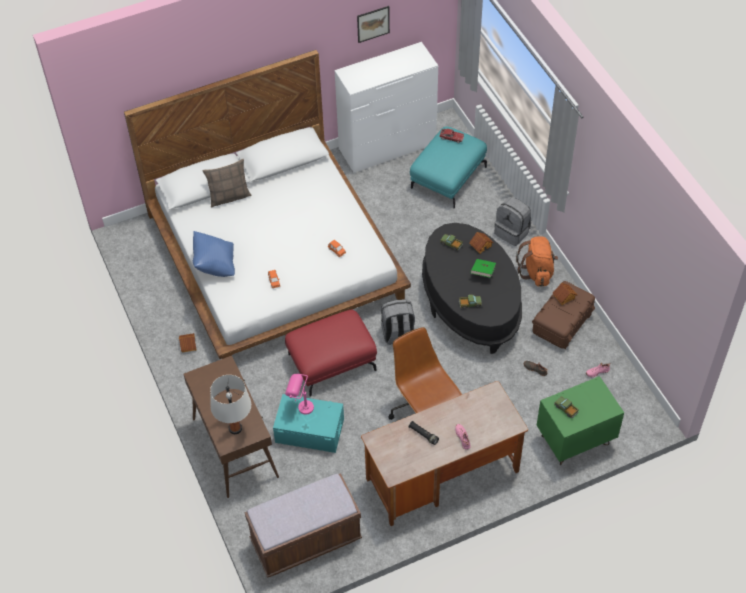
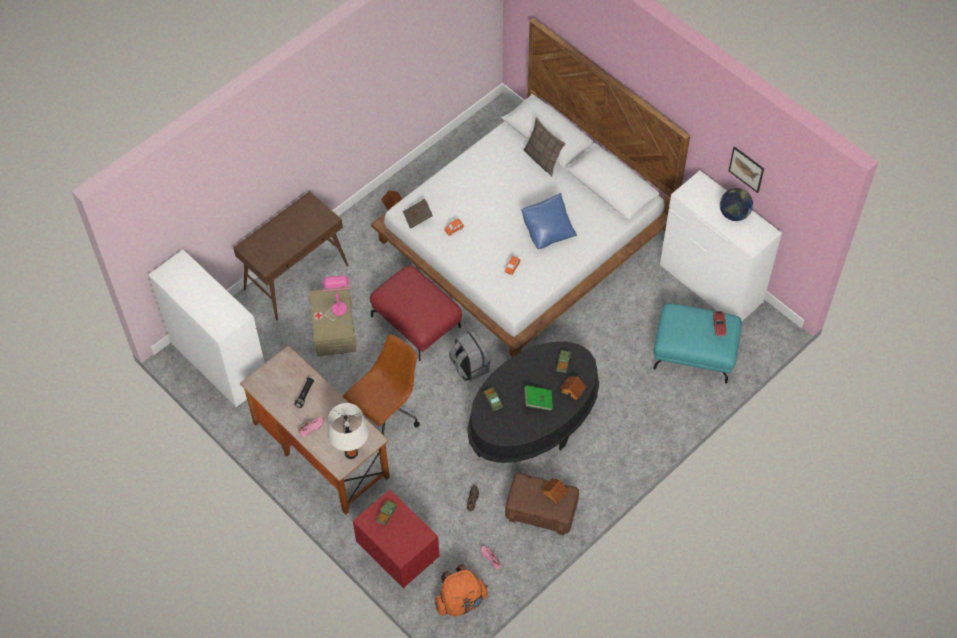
camera: 70 degrees right, 5 degrees up
blue pillow [193,231,235,277] -> blue pillow moved to [521,193,577,249]
white table lamp [210,375,251,434] -> white table lamp moved to [328,403,369,459]
brown bench [245,473,362,578] -> white dresser [148,250,265,408]
turquoise storage box [273,394,344,453] -> beige storage box [309,287,358,357]
grey backpack [495,197,531,246] -> none
orange backpack [516,236,558,287] -> orange backpack moved to [435,564,488,616]
green nightstand [537,376,624,465] -> red nightstand [353,489,439,588]
none -> brown book [403,199,433,229]
none -> globe [720,188,753,221]

